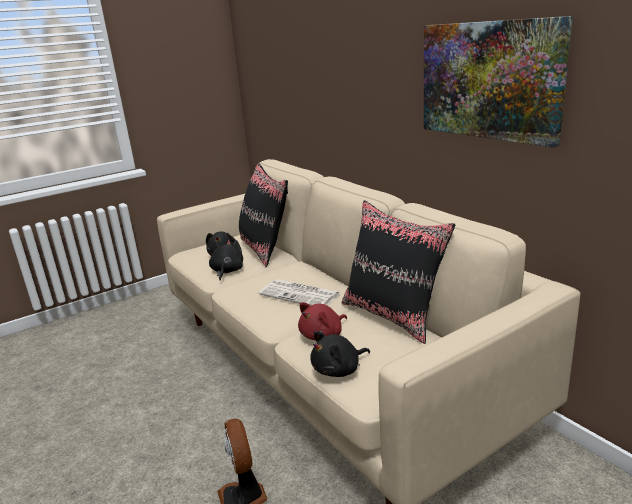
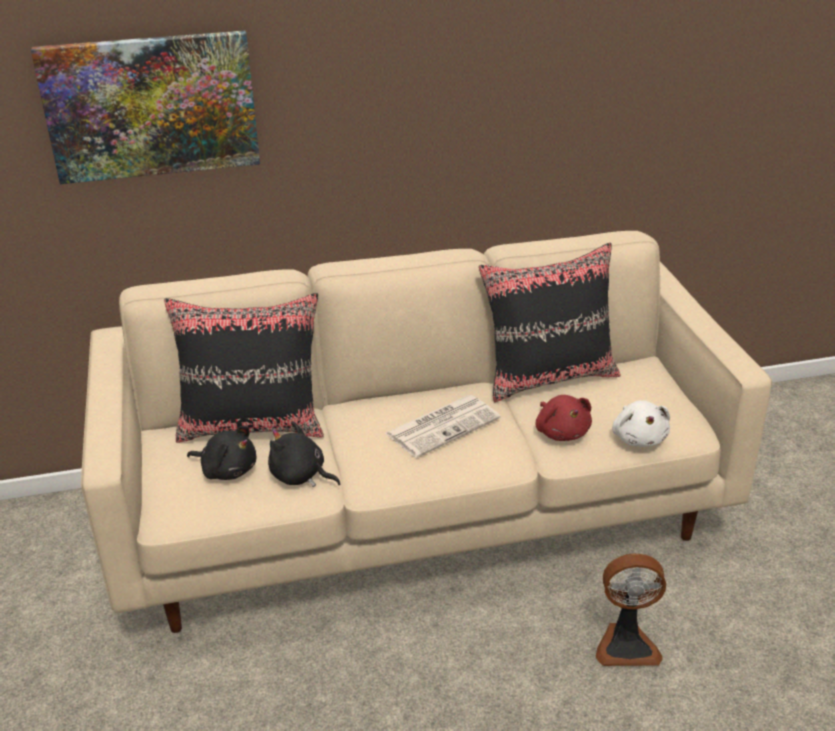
camera: 70 degrees left, 10 degrees up
black plush toy [310,331,370,377] -> white plush toy [612,400,670,447]
picture [424,16,573,148] -> picture moved to [31,31,260,184]

